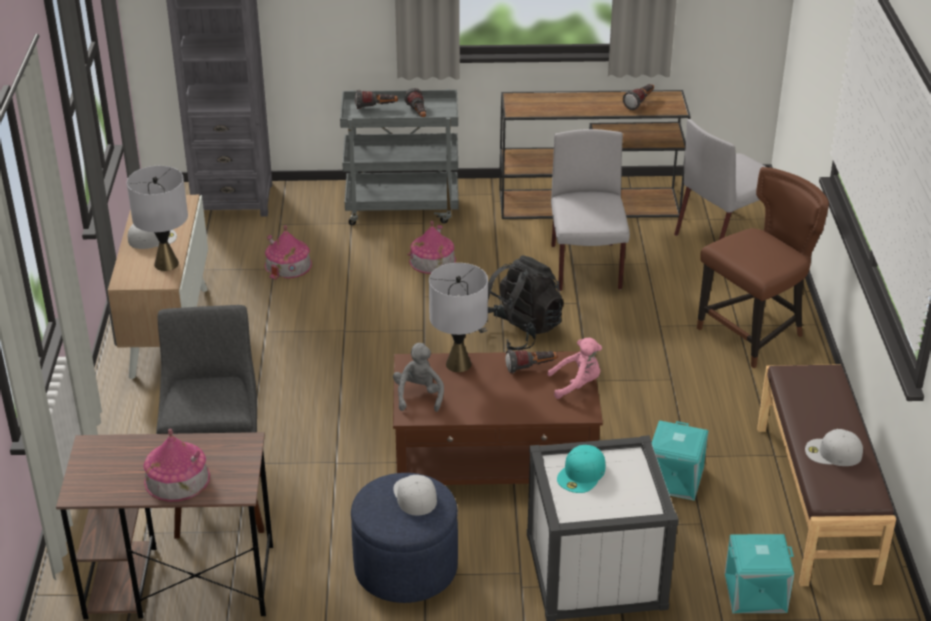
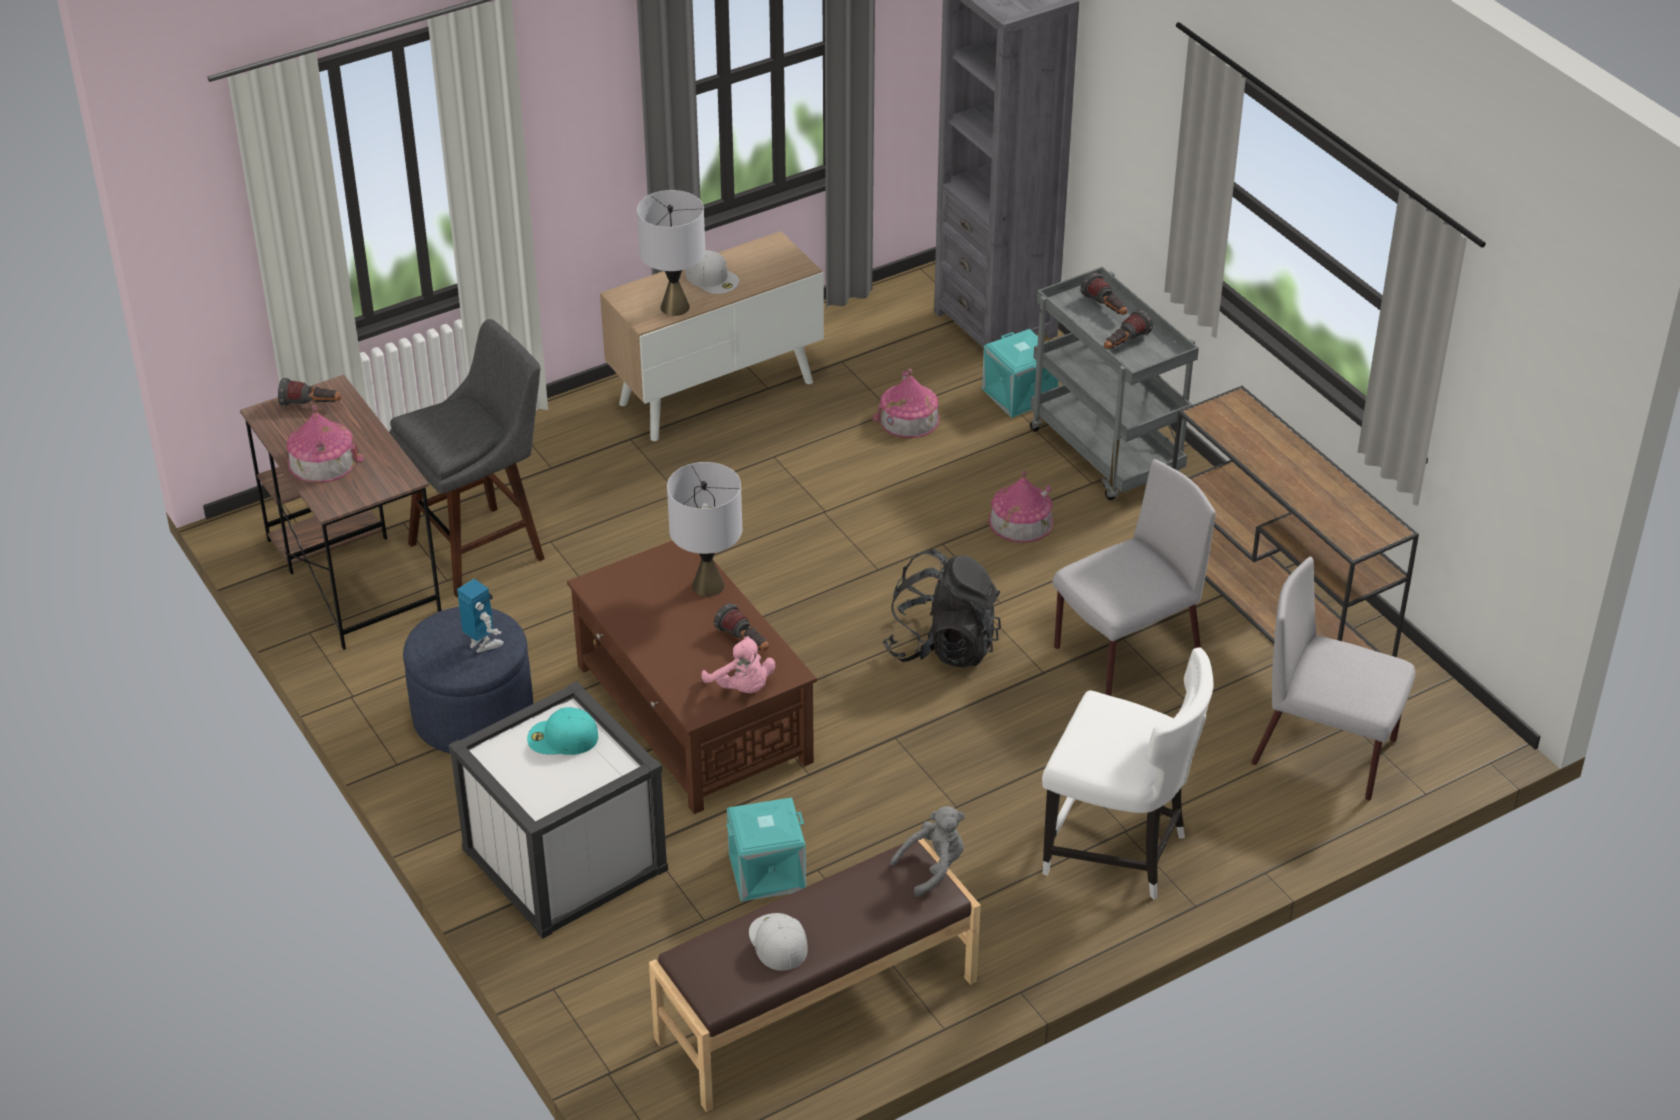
camera: 60 degrees right, 5 degrees up
grey plush toy [393,343,444,412] -> grey plush toy moved to [890,806,965,897]
white cap [393,475,437,516] -> toy robot [457,579,504,653]
flashlight [623,84,654,110] -> flashlight moved to [278,378,341,407]
brown chair [697,167,829,368] -> white chair [1042,647,1214,900]
turquoise storage box [725,534,794,613] -> turquoise storage box moved to [982,329,1059,418]

